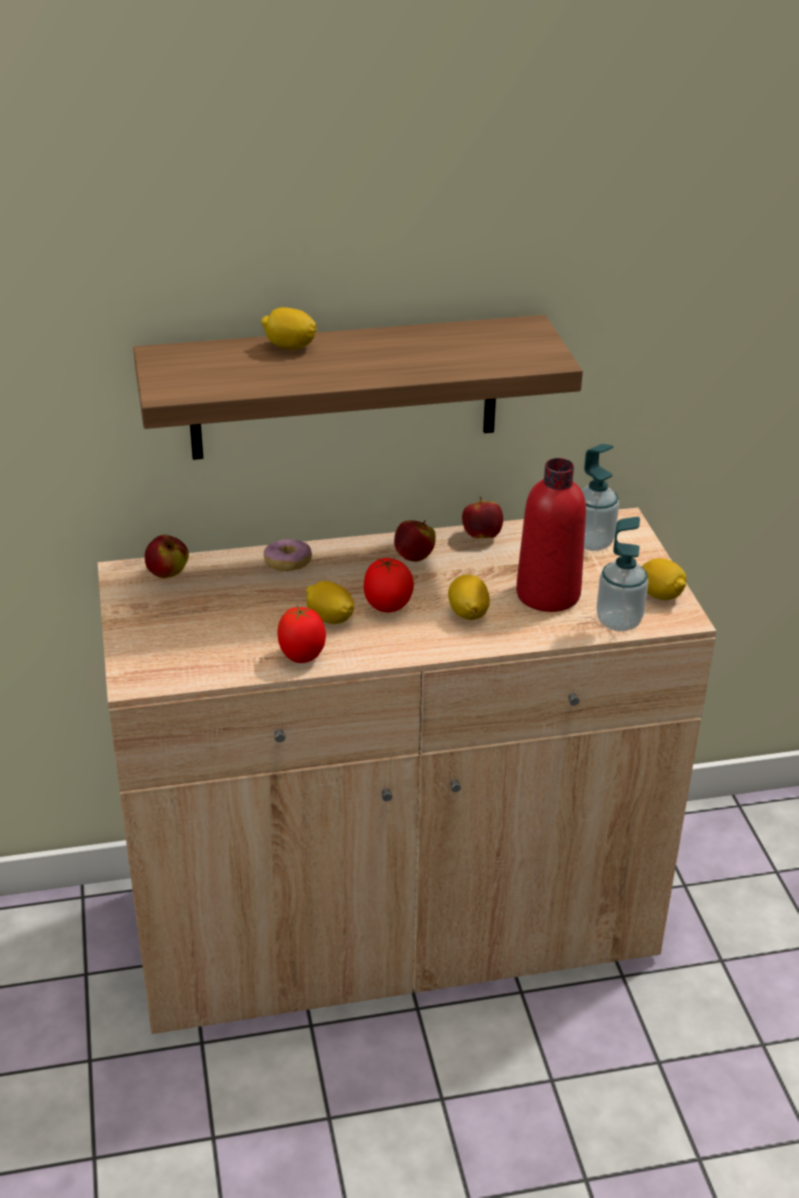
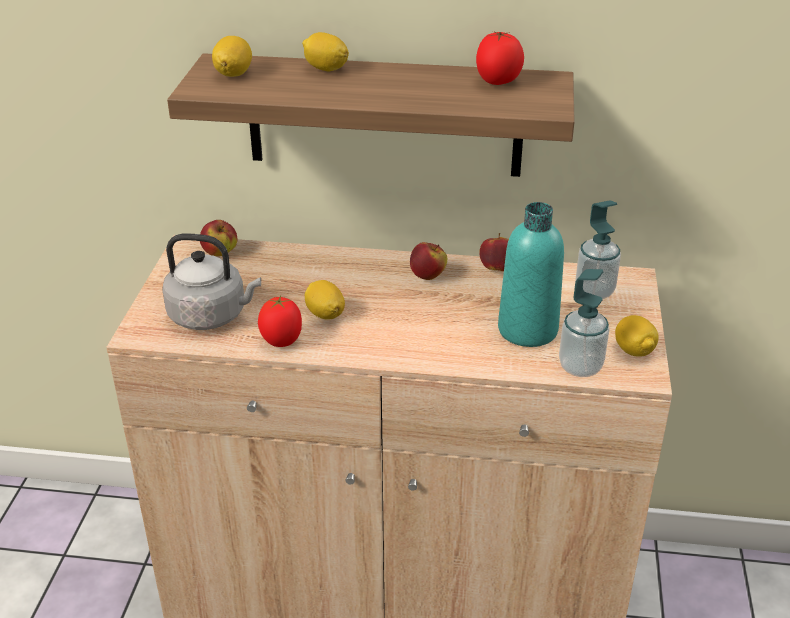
camera: 20 degrees right, 0 degrees up
donut [264,539,312,571] -> none
tomato [364,558,414,612] -> tomato moved to [476,31,524,85]
lemon [448,575,490,620] -> lemon moved to [212,36,252,77]
red bottle [516,458,586,612] -> turquoise bottle [498,202,564,347]
none -> grey kettle [162,233,261,330]

